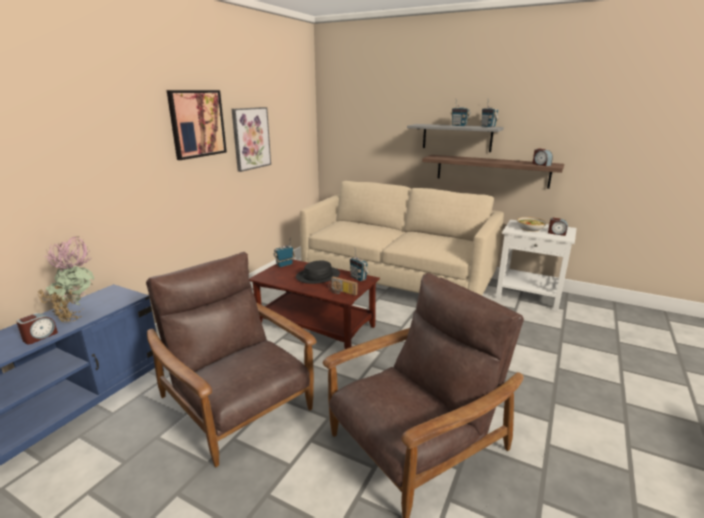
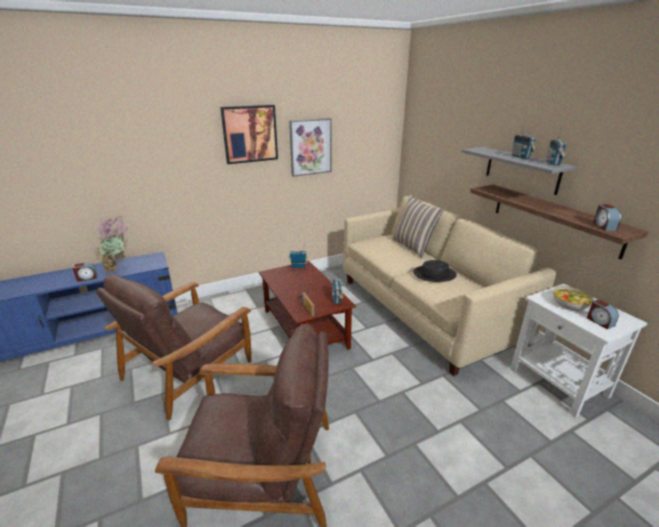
camera: 35 degrees right, 5 degrees up
brown armchair [146,252,317,467] -> brown armchair turned 135 degrees counterclockwise [96,274,251,421]
black hat [296,260,340,284] -> black hat moved to [413,260,457,282]
none -> pillow [392,195,444,258]

